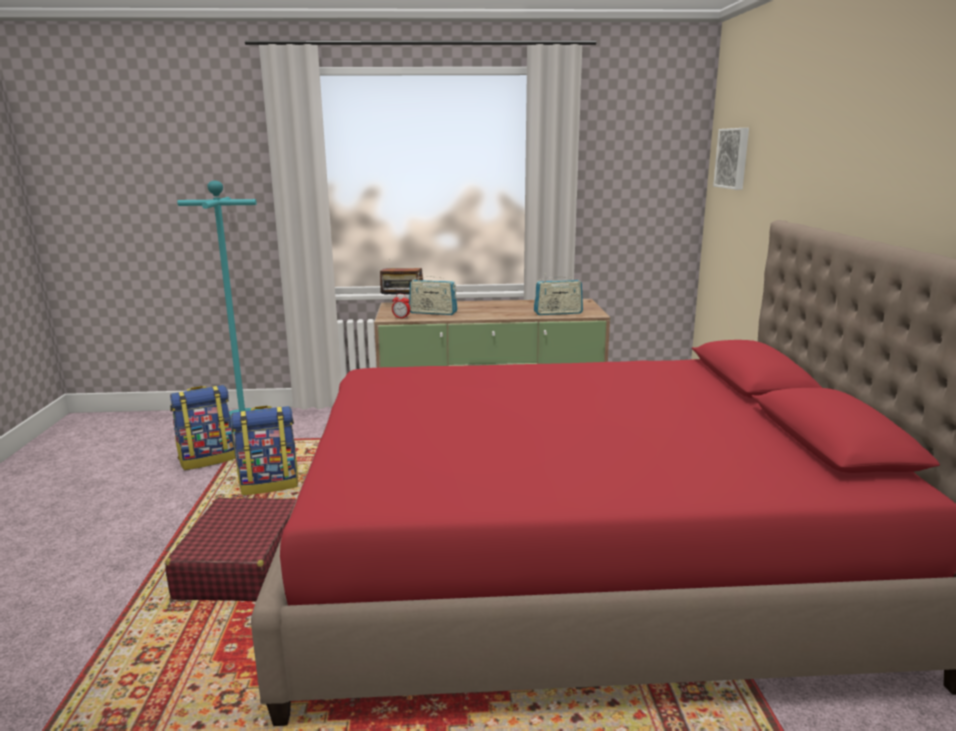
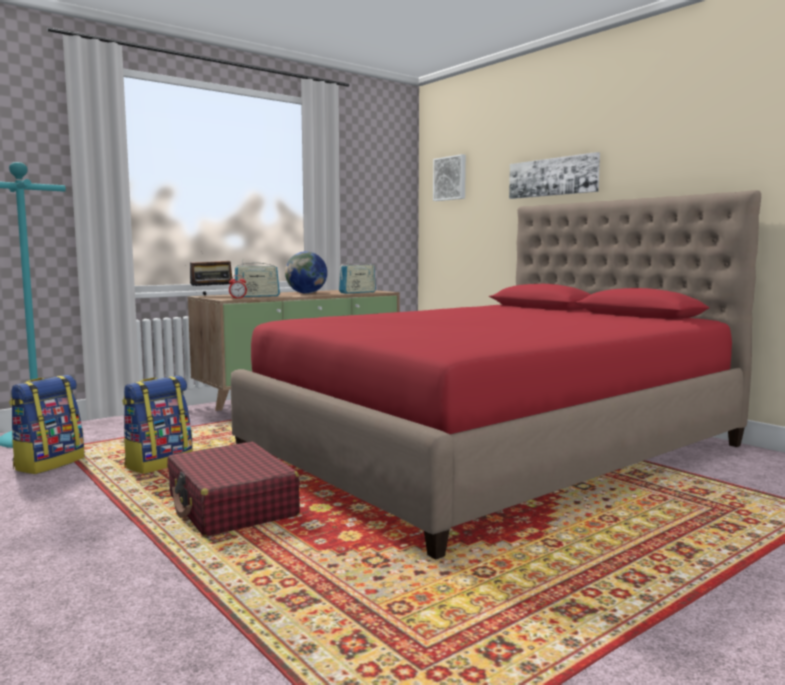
camera: 35 degrees left, 10 degrees down
none -> globe [285,251,327,294]
none -> picture [509,152,600,199]

